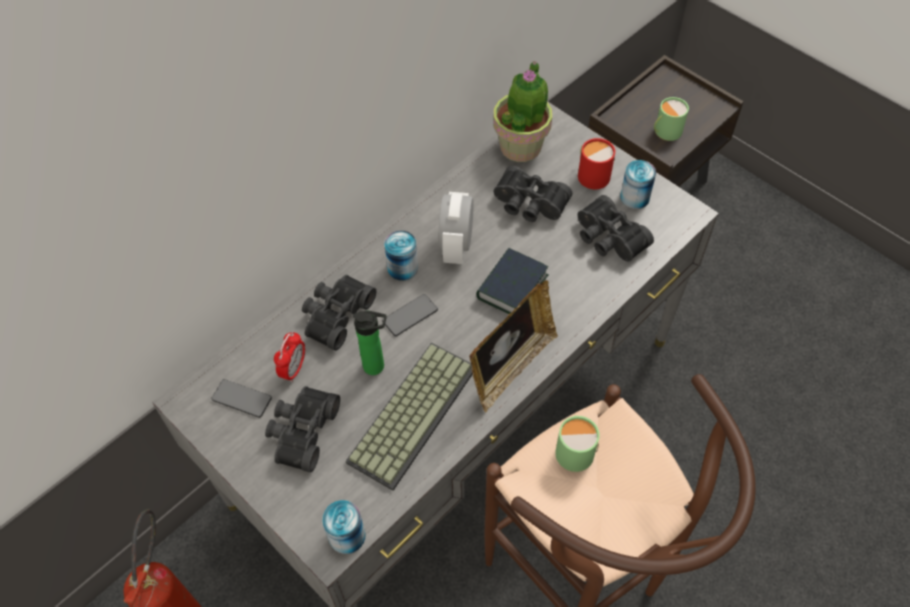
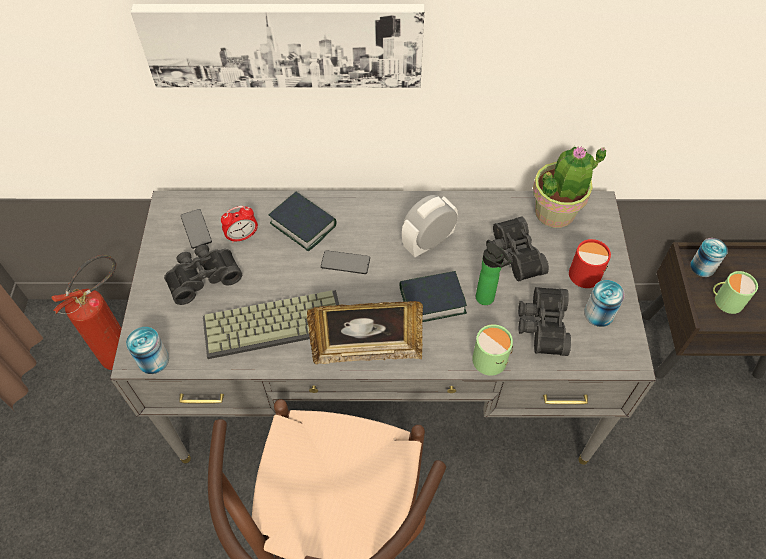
camera: 45 degrees right, 0 degrees up
black binoculars [302,275,376,351] -> book [269,192,337,251]
bottle [353,311,387,375] -> bottle moved to [476,243,511,305]
can [384,231,418,281] -> can moved to [690,238,728,277]
green mug [555,416,600,472] -> green mug moved to [472,324,513,376]
none -> picture [131,4,424,88]

